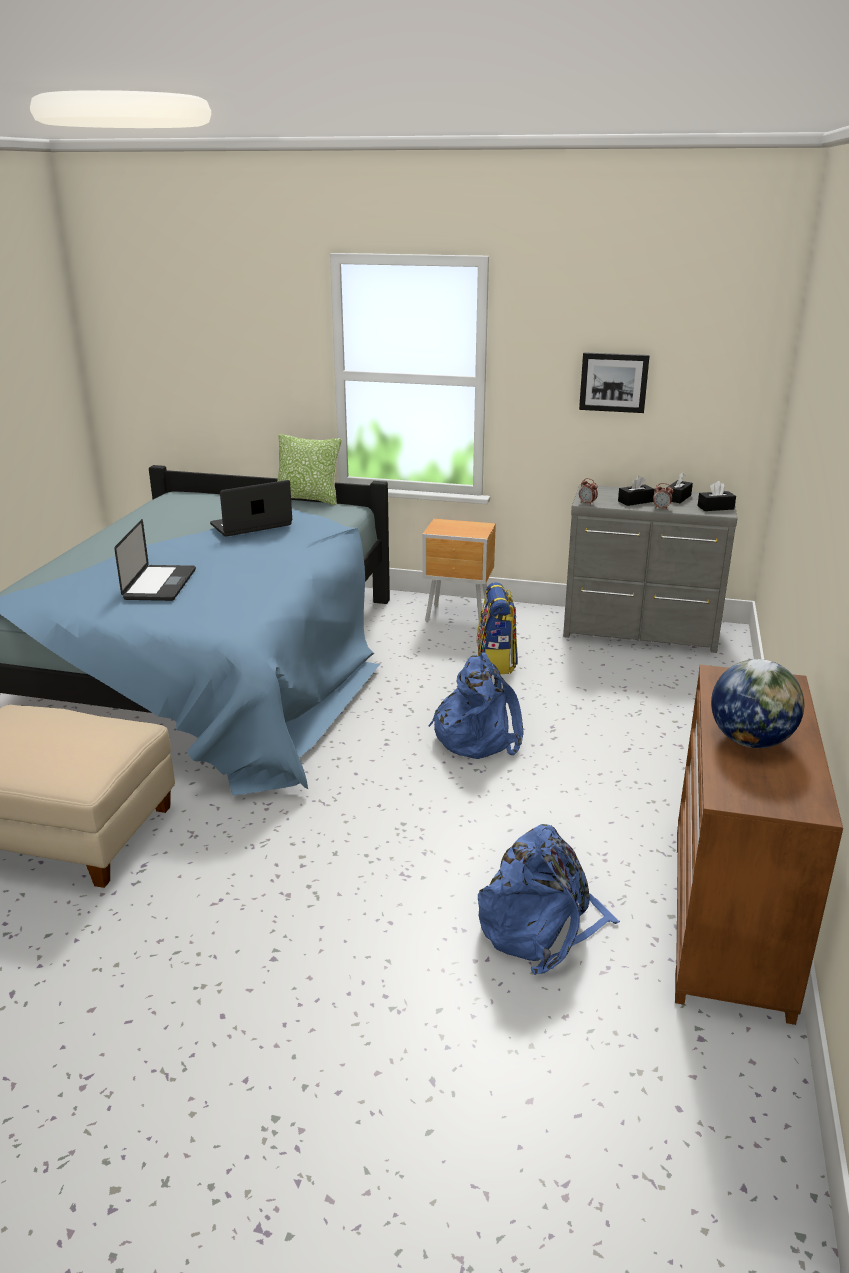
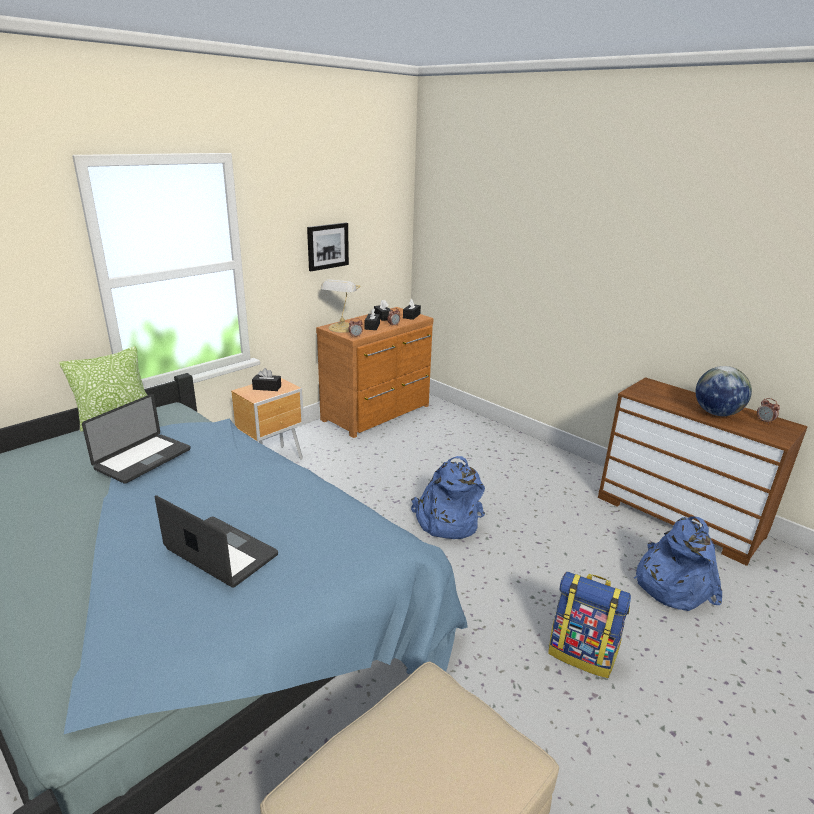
camera: 60 degrees left, 0 degrees up
laptop [210,480,292,537] -> laptop turned 150 degrees counterclockwise [82,394,191,484]
backpack [477,582,518,674] -> backpack moved to [548,571,631,678]
grey dresser [563,484,737,653] -> brown dresser [316,307,433,438]
none -> black tissue box [252,368,281,391]
none -> table lamp [320,279,361,333]
none -> alarm clock [757,398,780,424]

